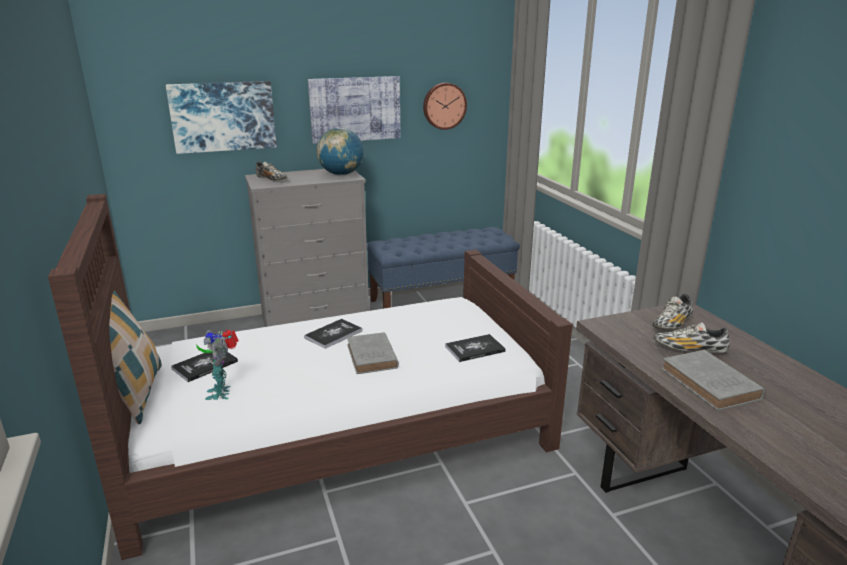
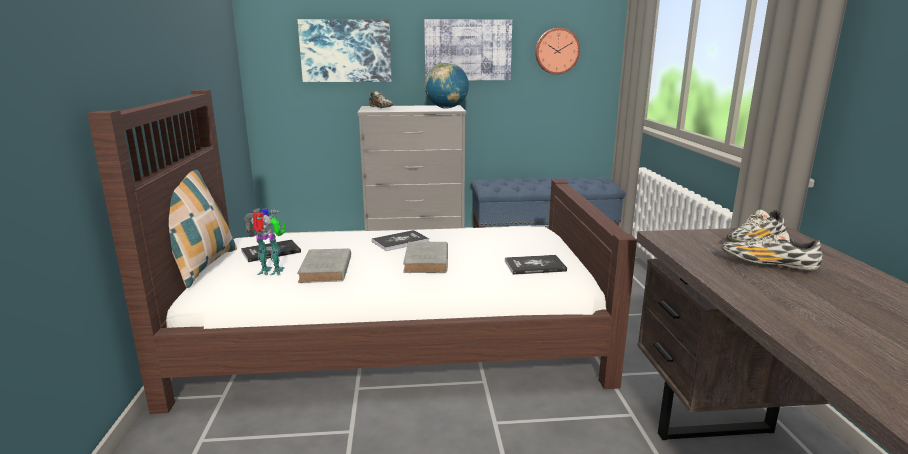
camera: 15 degrees right, 5 degrees down
toy robot [196,329,238,400] -> toy robot turned 90 degrees clockwise [244,208,286,276]
grey book [661,350,765,411] -> grey book moved to [297,248,351,283]

